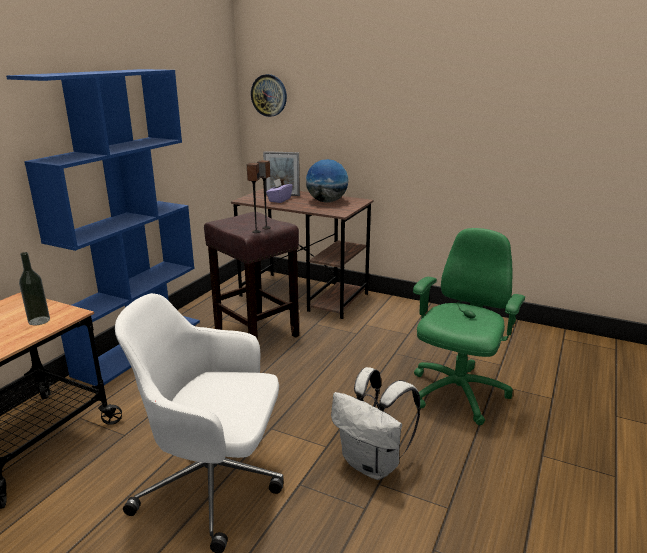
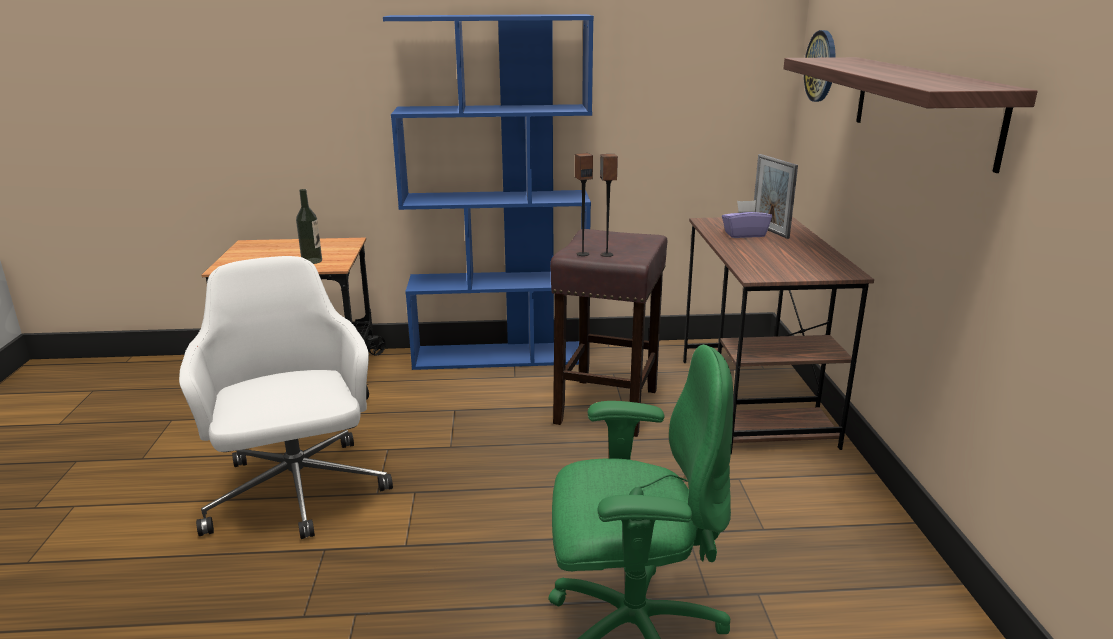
camera: 60 degrees right, 0 degrees up
globe [306,159,349,203] -> none
white backpack [331,367,420,480] -> none
none -> shelf [783,57,1038,173]

